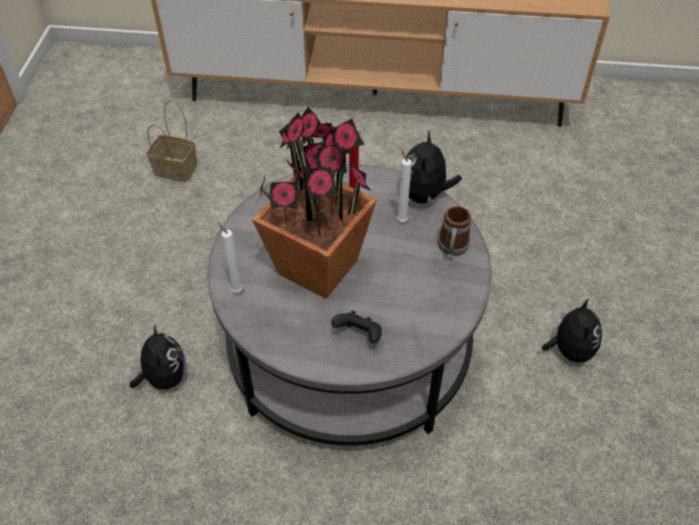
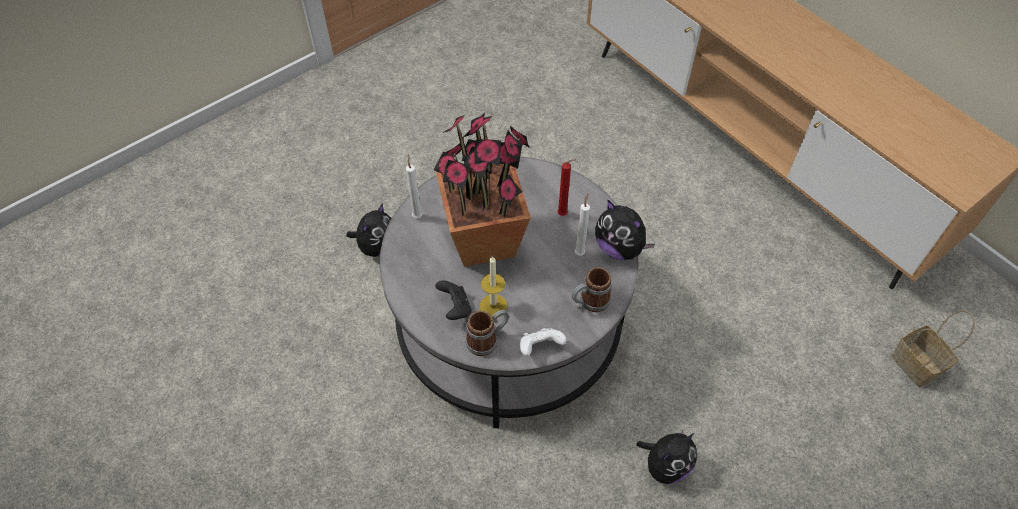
camera: 45 degrees right, 5 degrees up
basket [147,100,197,182] -> basket moved to [891,310,975,387]
plush toy [400,130,462,208] -> plush toy turned 105 degrees counterclockwise [595,200,655,260]
none -> mug [465,310,509,356]
none -> candle [480,256,507,317]
none -> white game controller [520,328,567,356]

